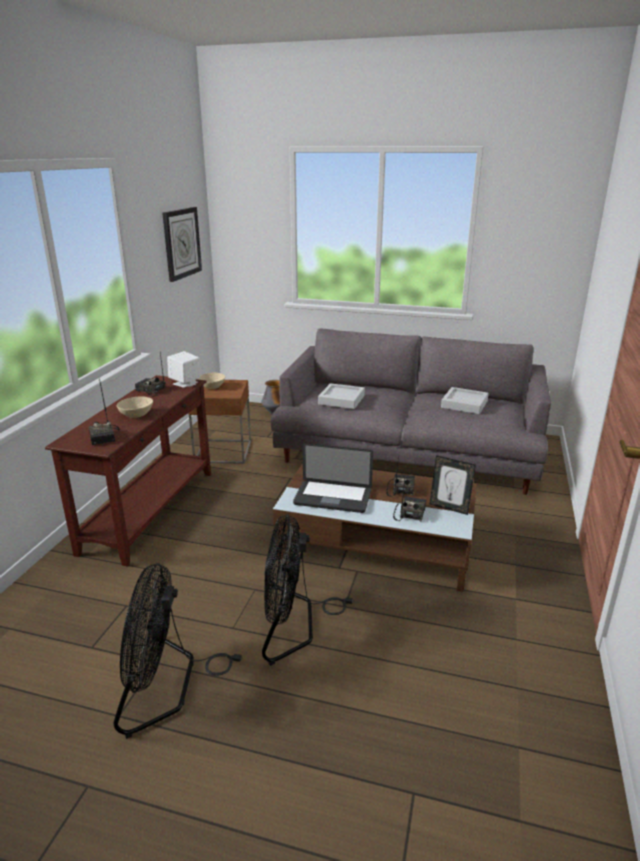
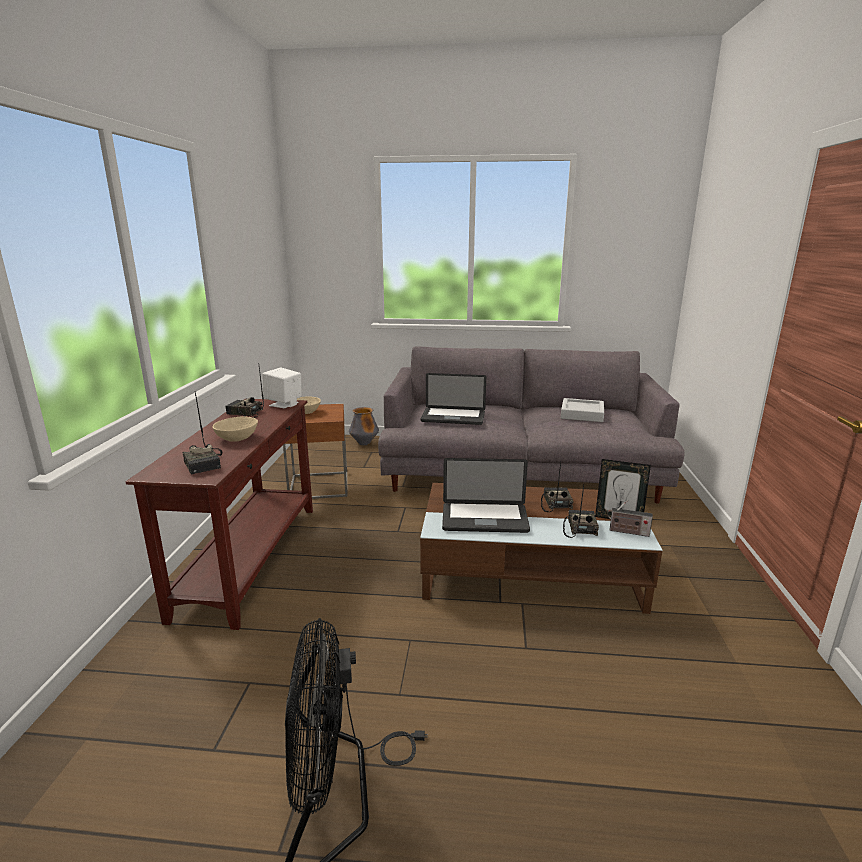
camera: 10 degrees left, 5 degrees down
wall clock [162,207,202,282] -> none
black fan [262,514,355,666] -> none
grey tray [318,383,365,409] -> laptop [420,373,486,425]
none -> radio [607,500,653,537]

